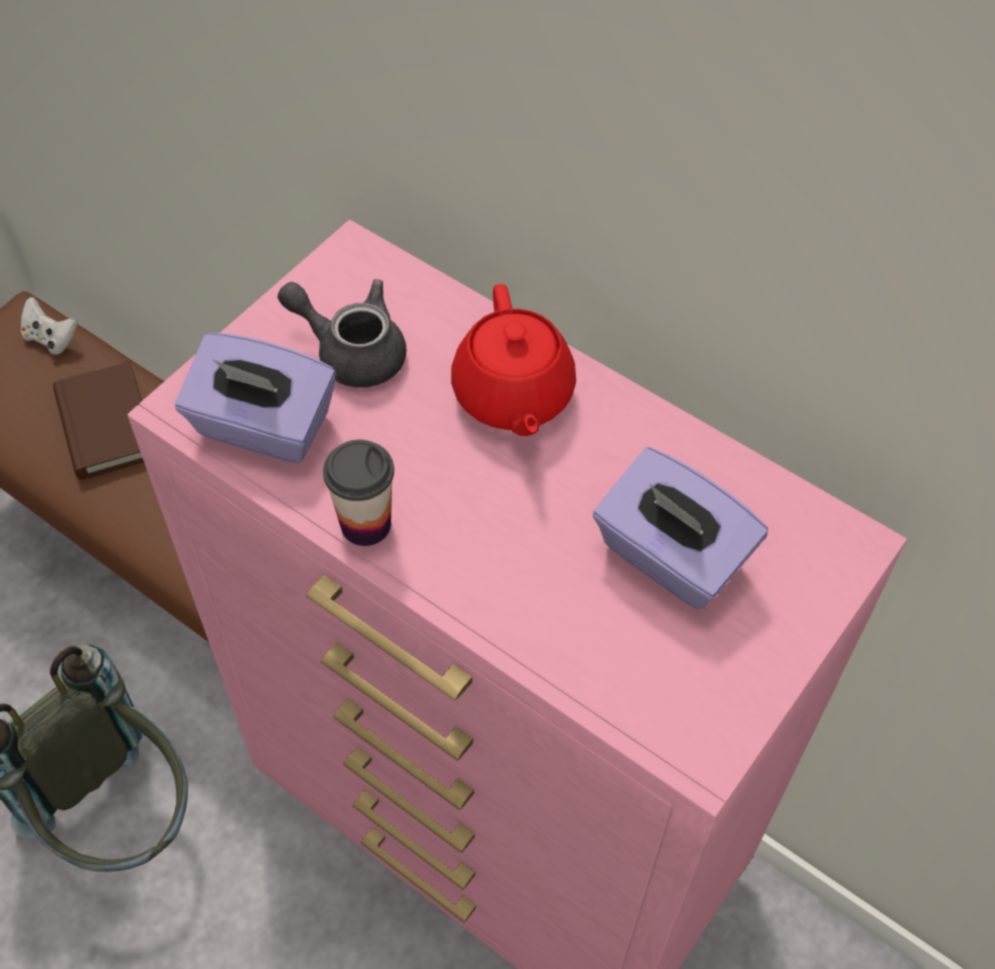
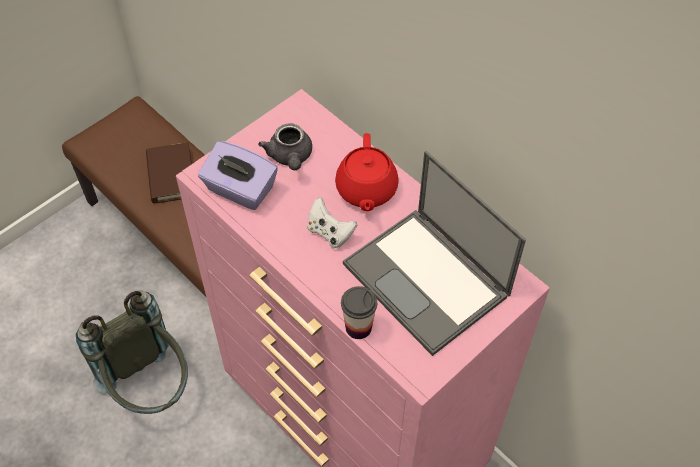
camera: 10 degrees right, 0 degrees up
white game controller [21,297,78,354] -> white game controller moved to [307,197,357,249]
grey teapot [278,279,406,388] -> grey teapot turned 135 degrees counterclockwise [258,123,312,170]
cup [323,440,394,546] -> cup moved to [341,286,377,339]
purple tissue box [593,447,768,609] -> laptop [343,151,526,356]

